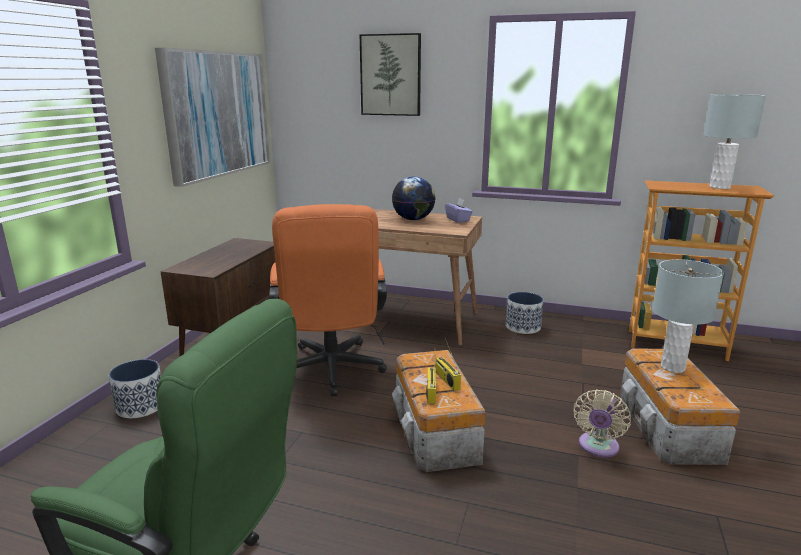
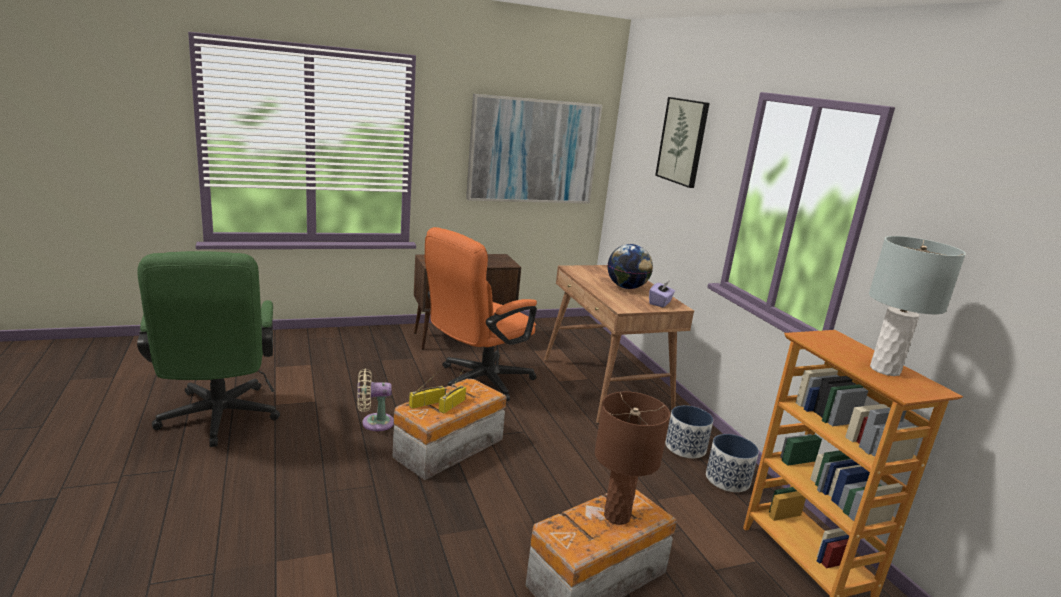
camera: 50 degrees right, 0 degrees up
planter [109,359,161,418] -> planter moved to [706,434,759,492]
beige fan [574,389,631,457] -> beige fan moved to [357,368,394,431]
grey table lamp [652,259,724,373] -> brown table lamp [595,392,670,525]

